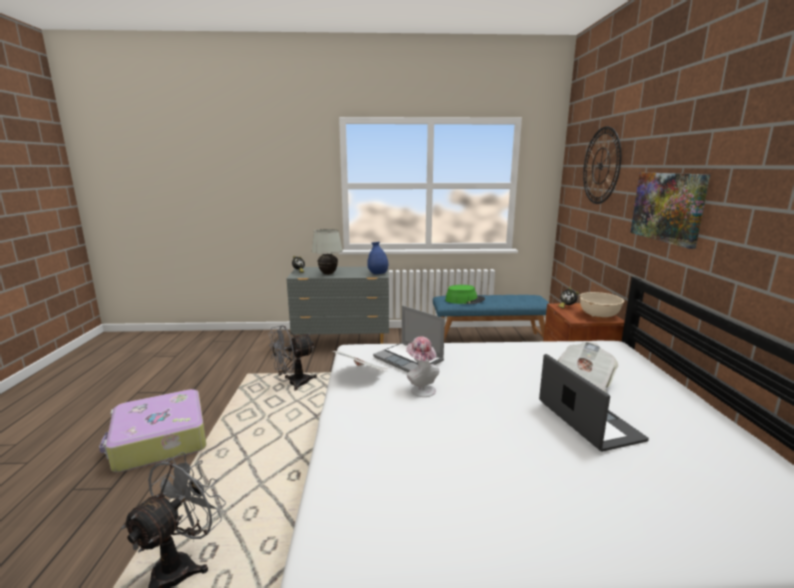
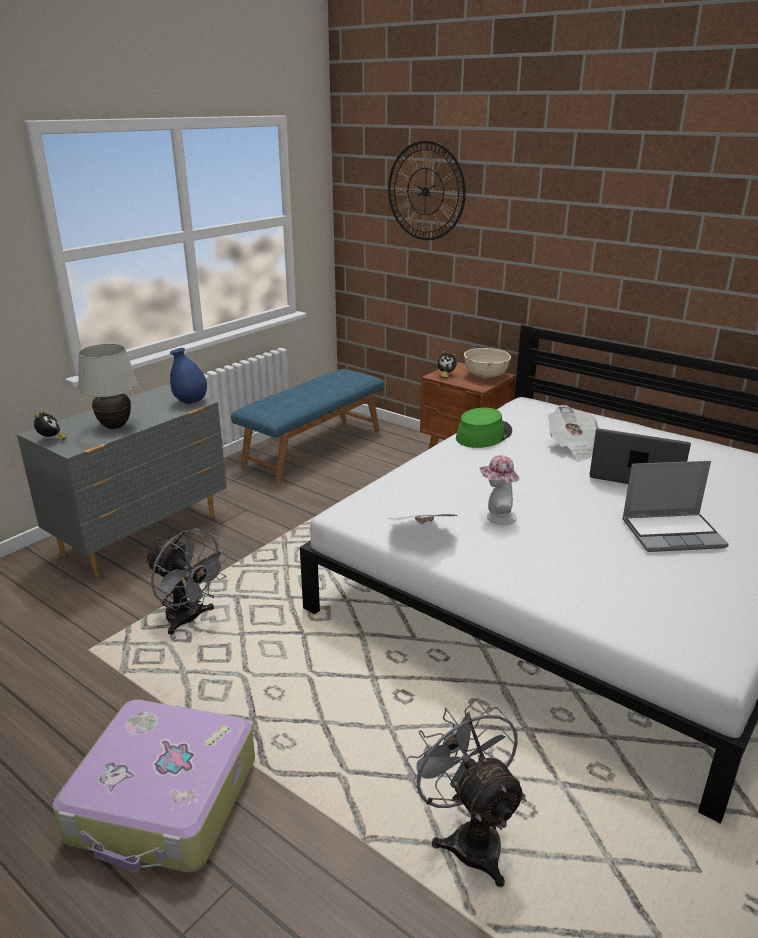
camera: 50 degrees left, 10 degrees up
grey fan [269,325,317,391] -> grey fan turned 60 degrees counterclockwise [145,528,229,635]
laptop [373,305,445,372] -> laptop moved to [622,461,729,552]
green hat [445,285,485,304] -> green hat moved to [456,408,512,448]
picture [630,172,710,249] -> none

